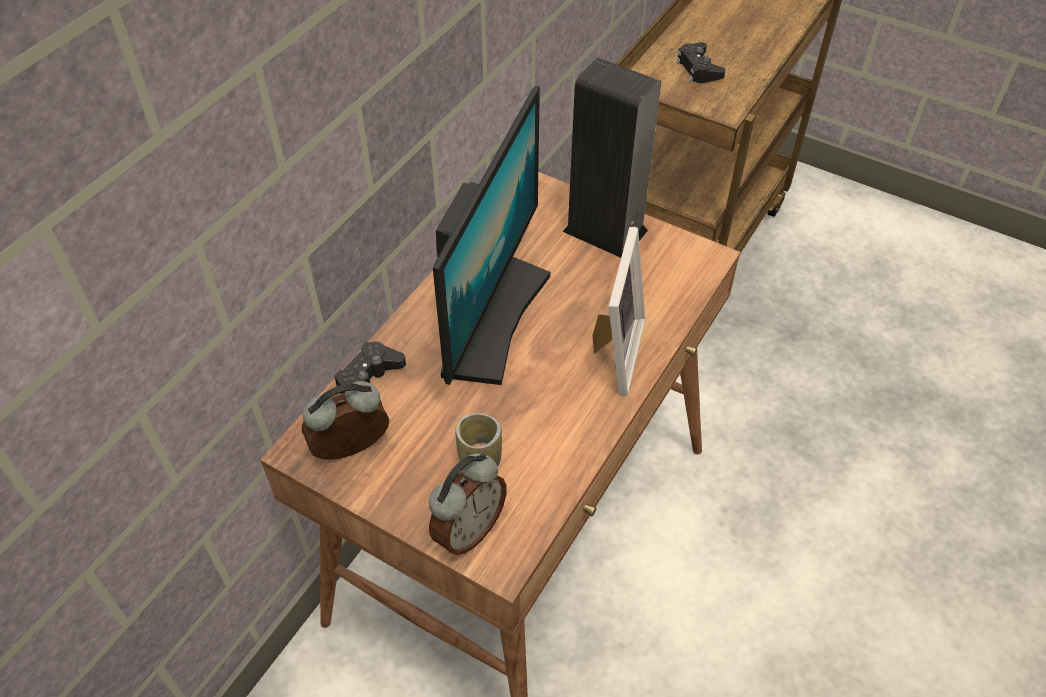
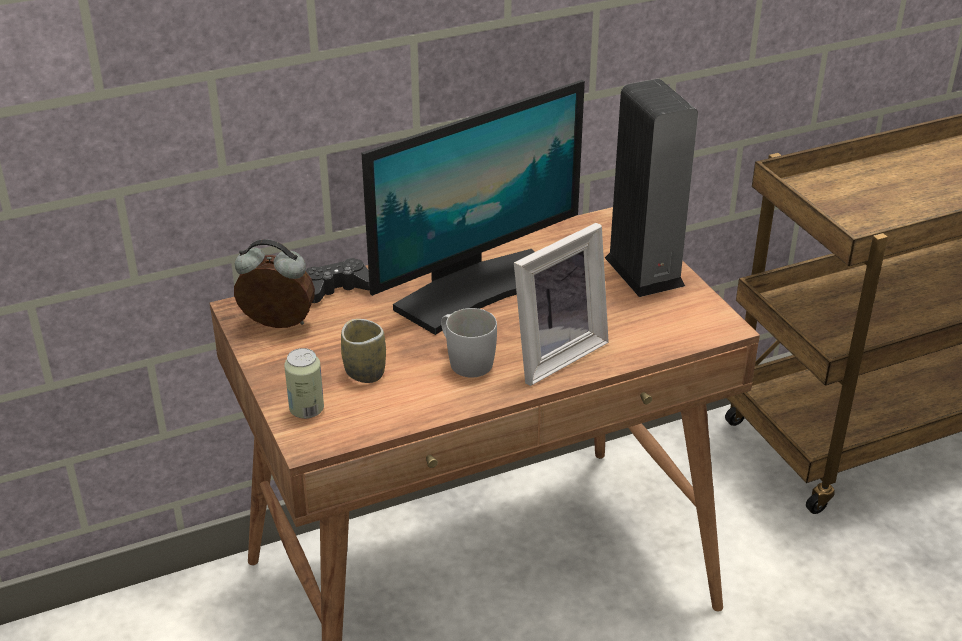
camera: 35 degrees right, 15 degrees down
alarm clock [429,453,507,555] -> can [284,348,324,419]
black game controller [676,42,725,83] -> none
none -> white mug [441,308,497,378]

